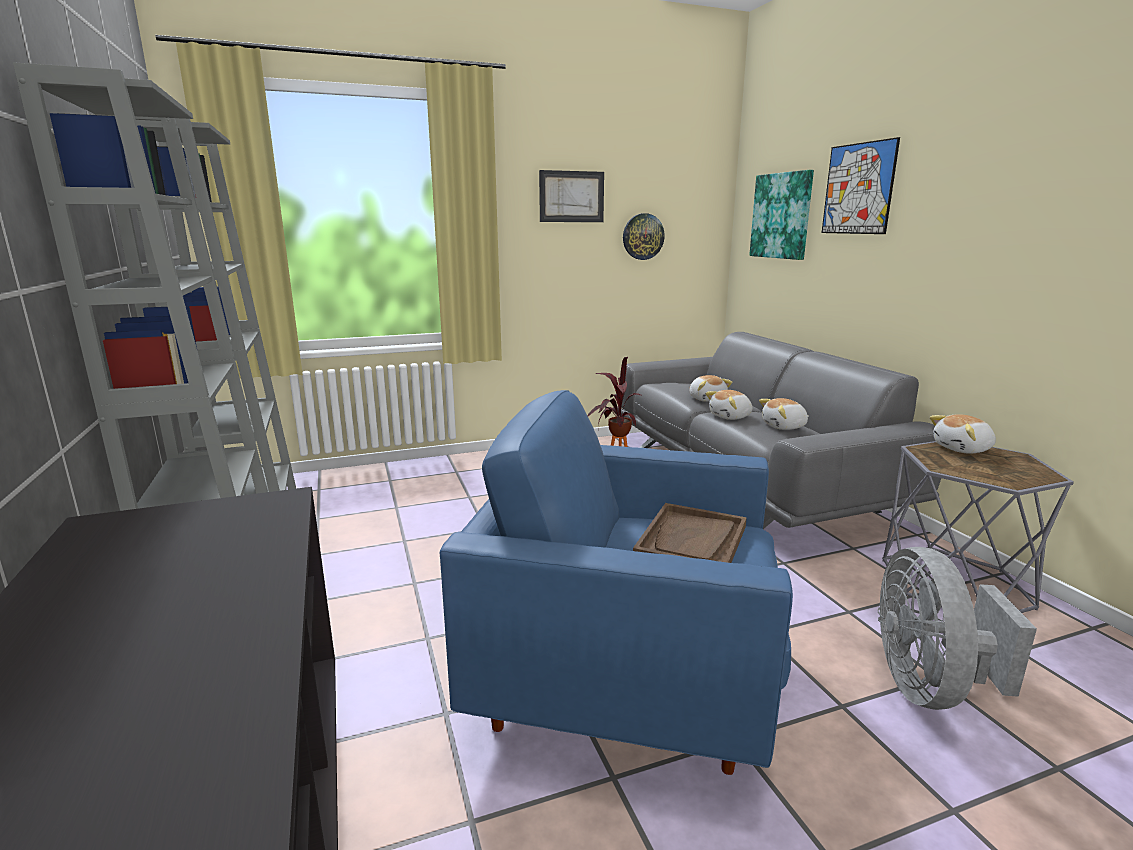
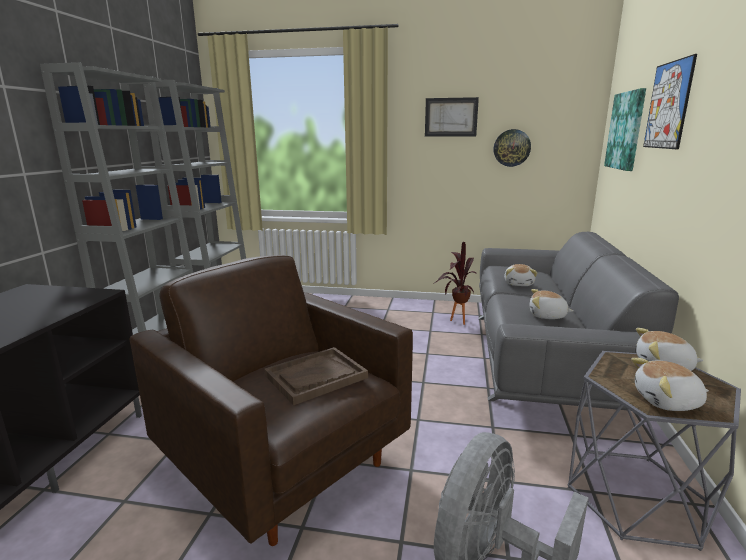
camera: 30 degrees right, 0 degrees up
blue armchair [440,390,793,775] -> brown armchair [130,255,413,546]
plush toy [705,390,752,420] -> plush toy moved to [631,358,709,411]

